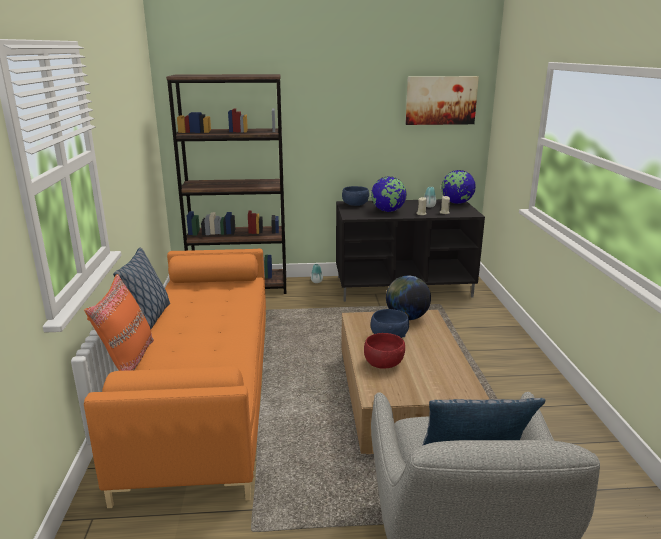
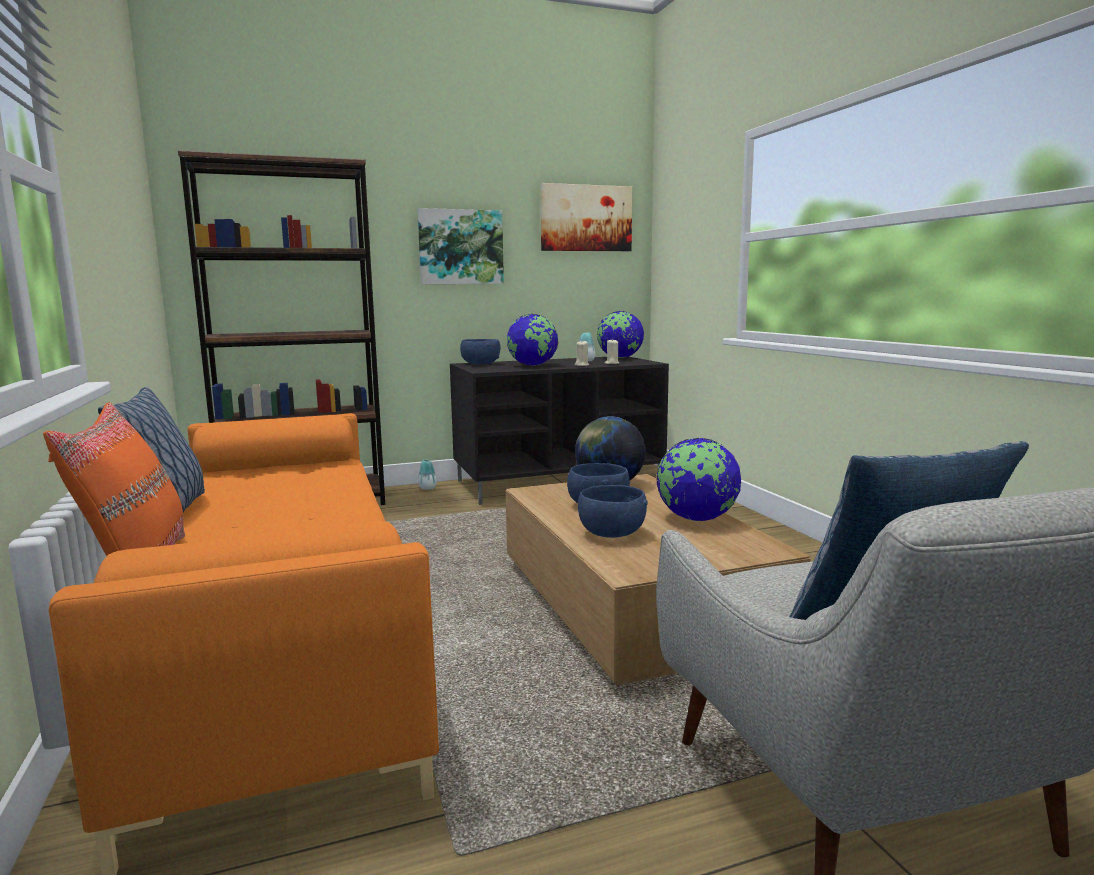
camera: 15 degrees left, 10 degrees down
red bowl [364,333,405,369] -> blue bowl [578,485,648,538]
none -> picture [417,208,504,284]
none -> globe [657,438,741,521]

